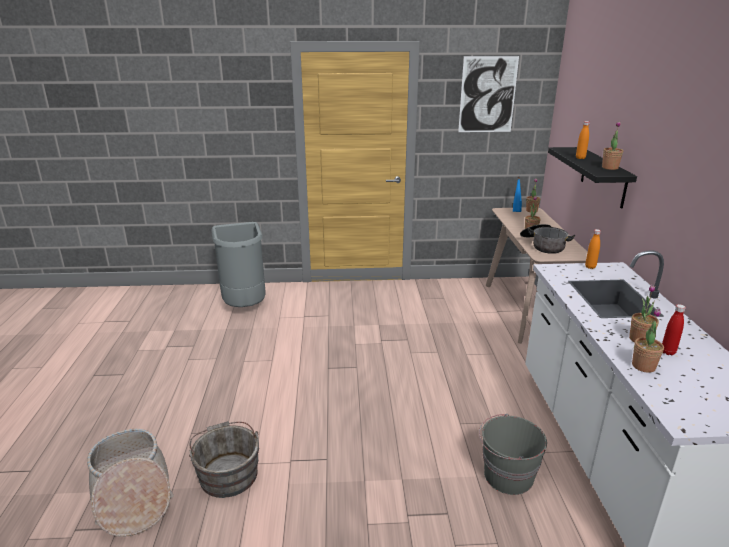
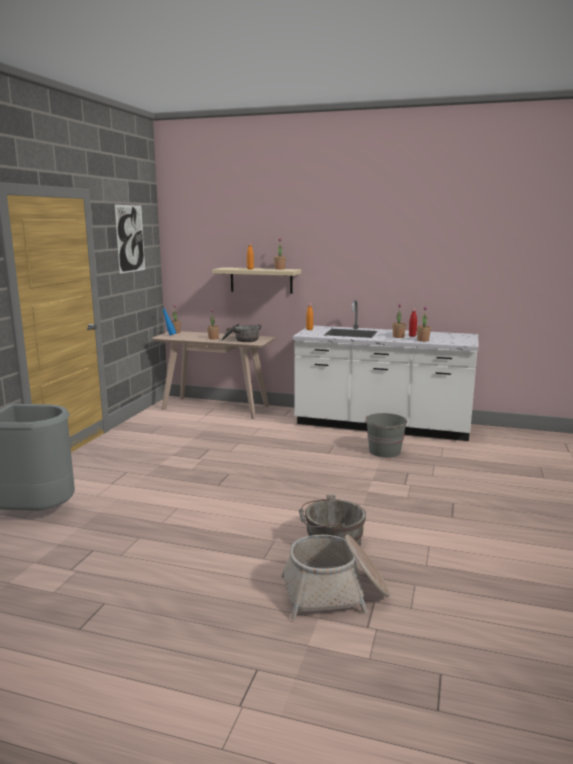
camera: 70 degrees left, 10 degrees down
black shelf [548,147,637,209] -> beige shelf [212,267,301,294]

